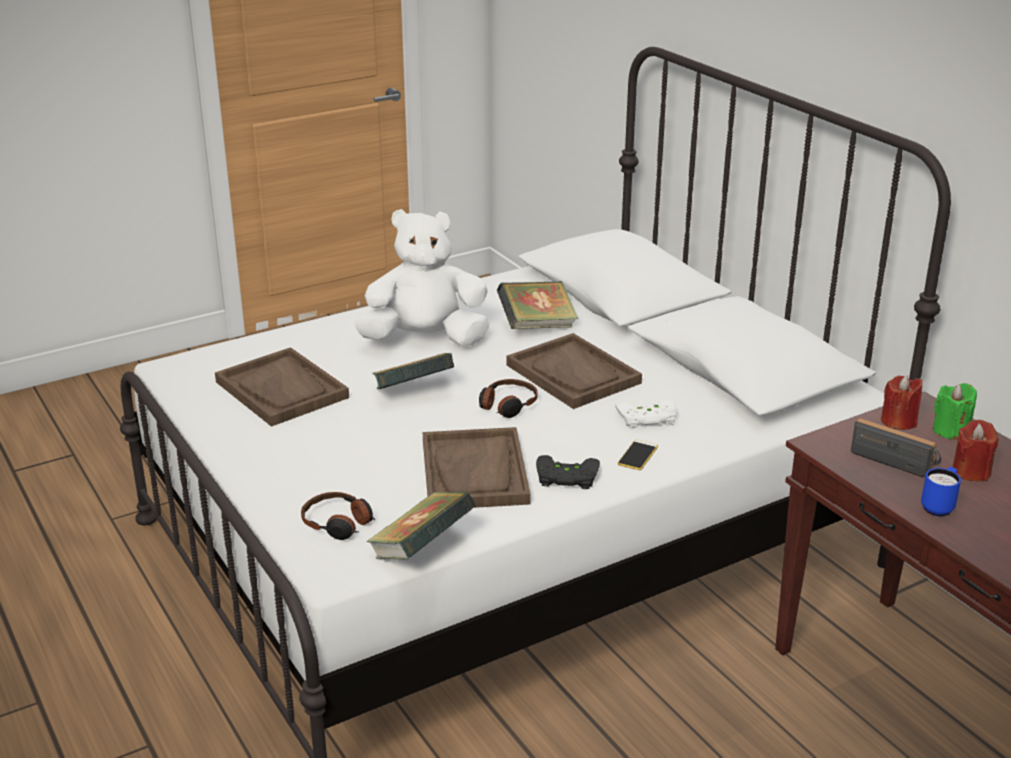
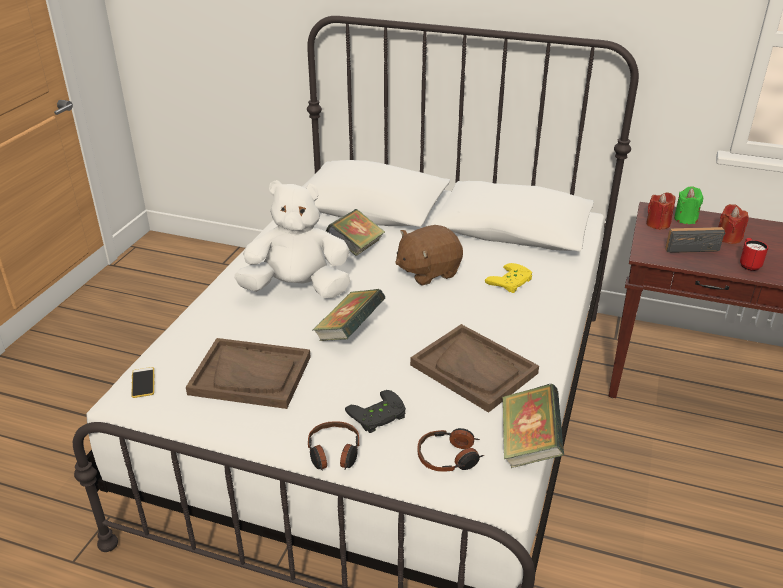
camera: 40 degrees left, 5 degrees up
white plush toy [354,209,489,346] -> white plush toy turned 45 degrees clockwise [234,180,350,298]
headphones [479,379,538,418] -> headphones moved to [308,421,359,471]
brown tray [507,333,642,409] -> brown plush toy [395,225,463,286]
black game controller [536,455,600,489] -> black game controller moved to [345,390,406,433]
white game controller [615,398,676,428] -> yellow game controller [485,263,532,293]
phone [618,440,658,470] -> phone moved to [131,367,154,398]
blue mug [921,467,961,516] -> red mug [740,238,768,271]

